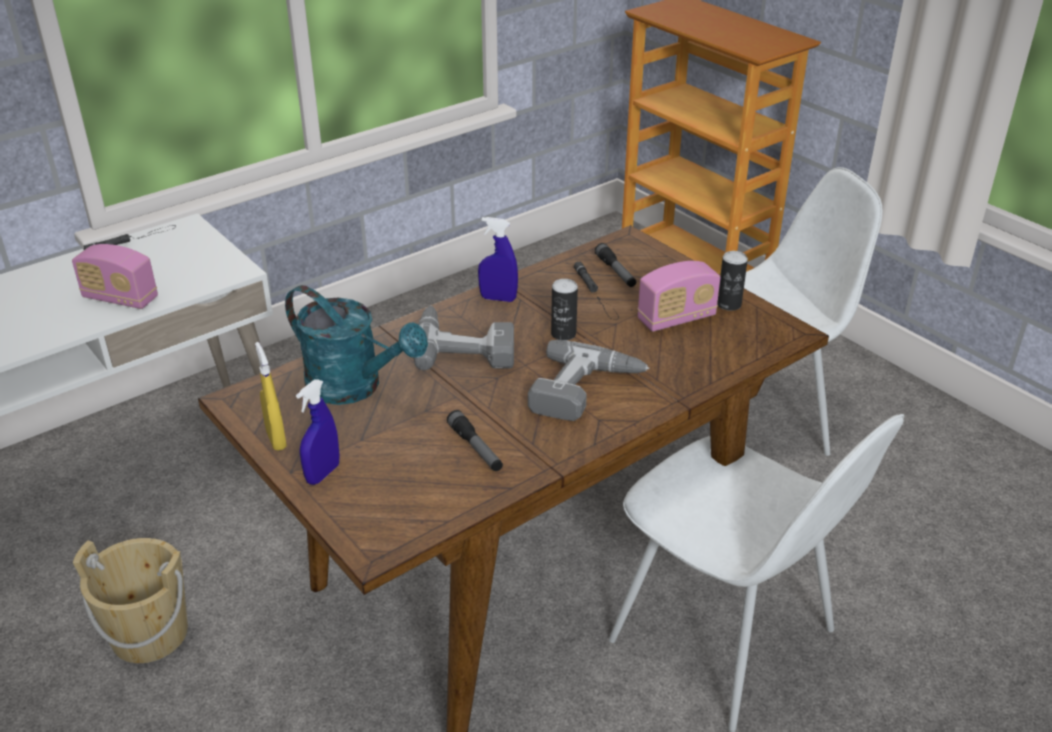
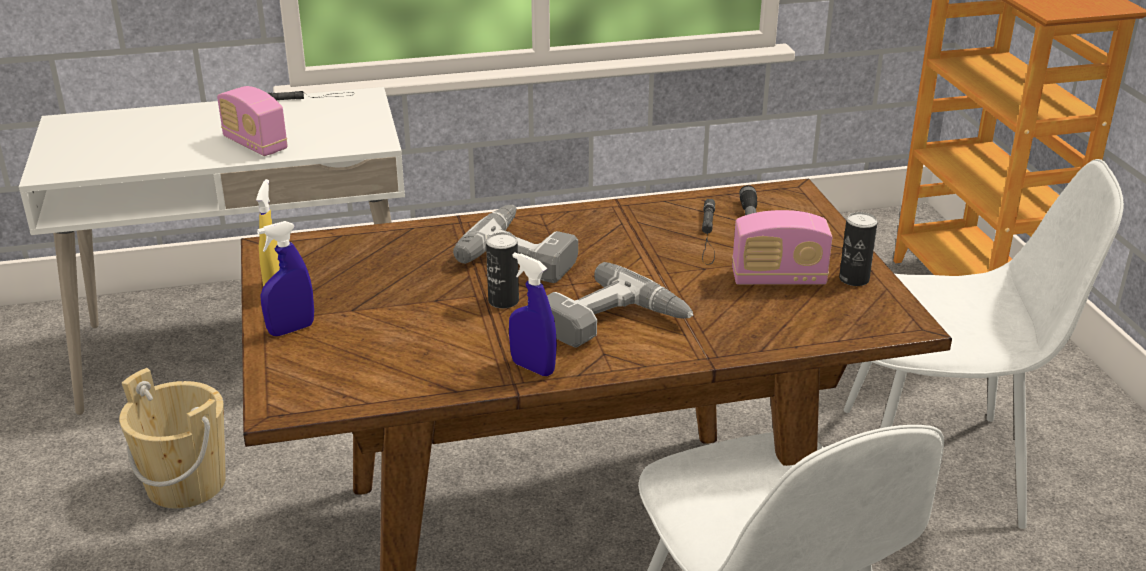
camera: 25 degrees right, 5 degrees down
turquoise watering can [285,285,428,405] -> none
flashlight [447,410,503,471] -> none
blue spray bottle [478,217,518,302] -> blue spray bottle moved to [509,252,557,376]
can [551,279,578,341] -> can moved to [486,232,519,308]

